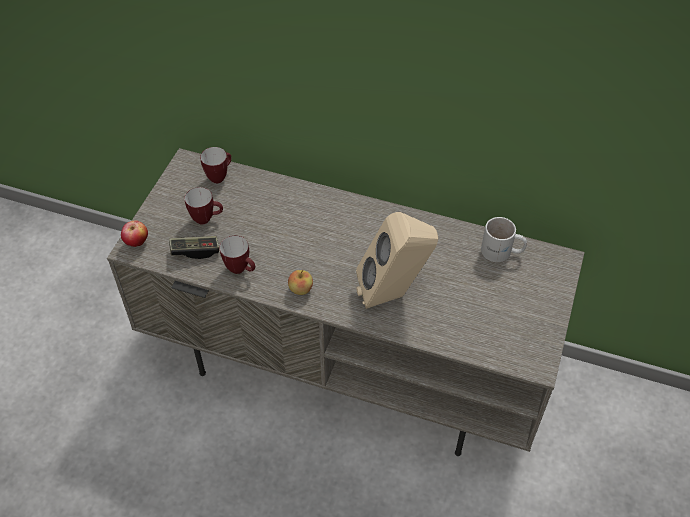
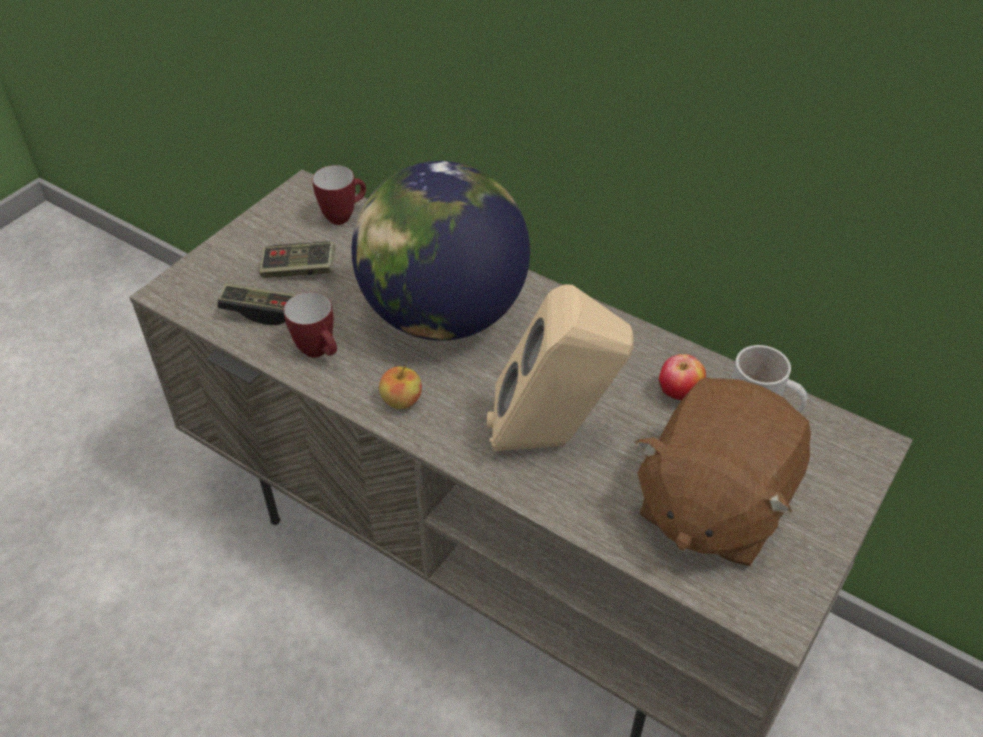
camera: 15 degrees right, 5 degrees down
apple [121,220,148,247] -> apple moved to [659,354,706,400]
mug [185,187,223,225] -> game controller [259,241,336,278]
none -> globe [351,161,530,341]
none -> brown plush toy [635,378,811,566]

